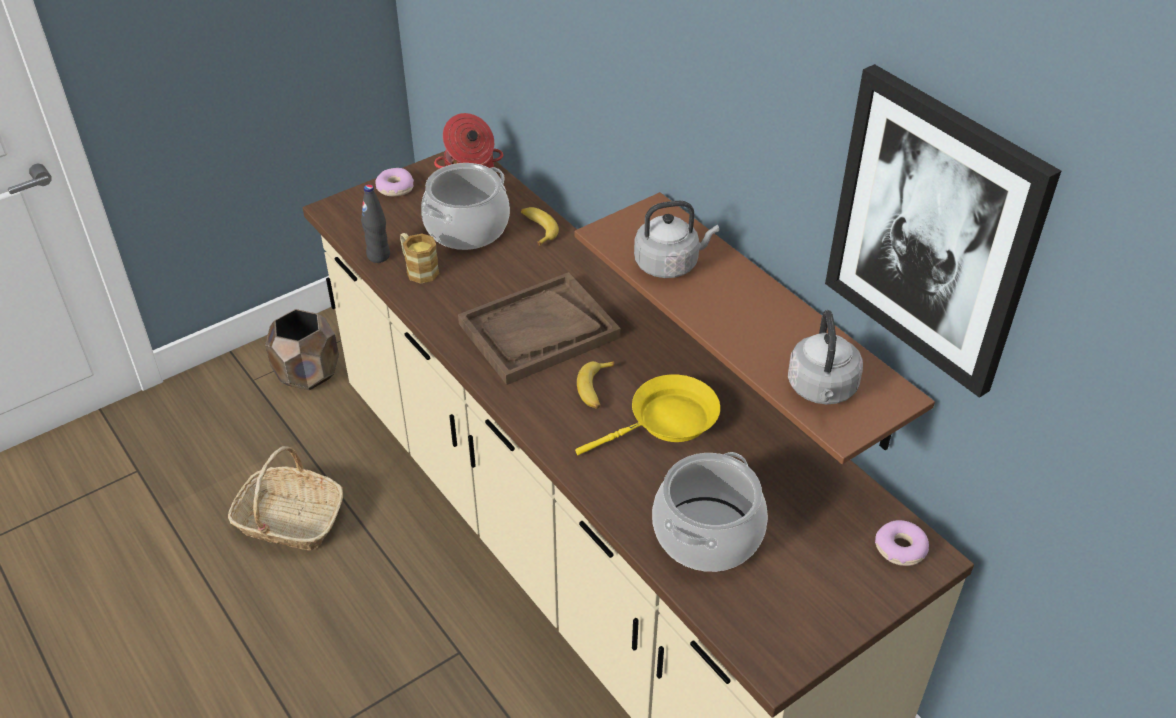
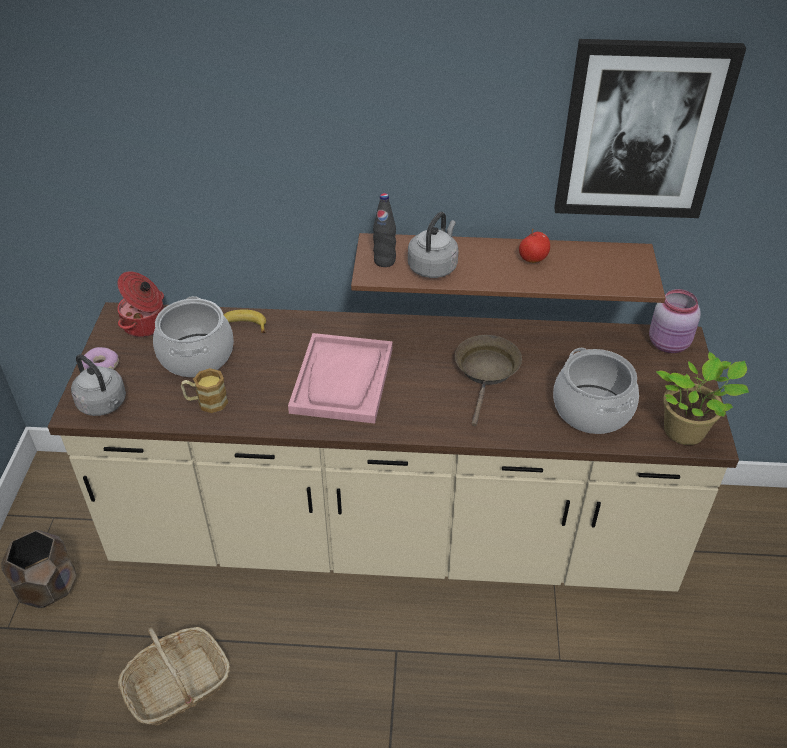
camera: 50 degrees left, 0 degrees up
black bottle [361,184,390,263] -> black bottle moved to [373,193,396,267]
brown tray [458,272,621,385] -> pink tray [288,333,393,424]
yellow frying pan [575,374,720,455] -> brown frying pan [455,335,522,426]
banana [577,361,614,409] -> none
grey kettle [788,310,863,404] -> grey kettle moved to [71,354,126,416]
donut [875,520,929,566] -> pink jar [649,289,701,353]
none -> apple [519,229,550,263]
none -> potted plant [656,352,749,445]

